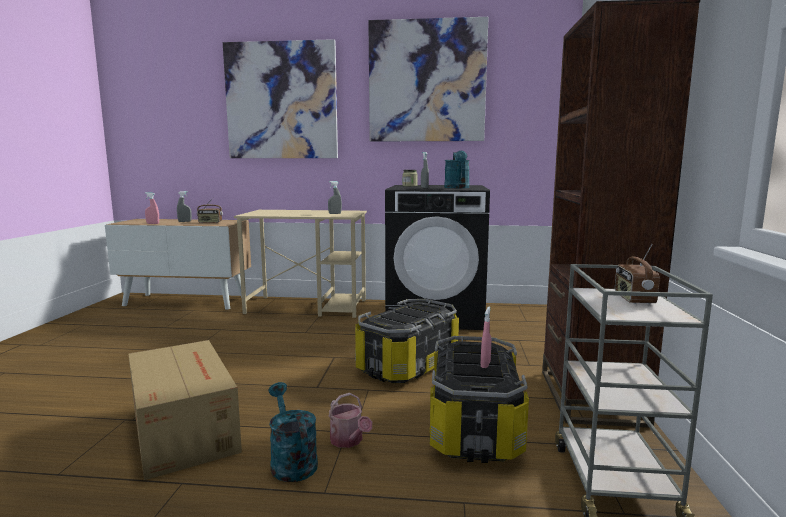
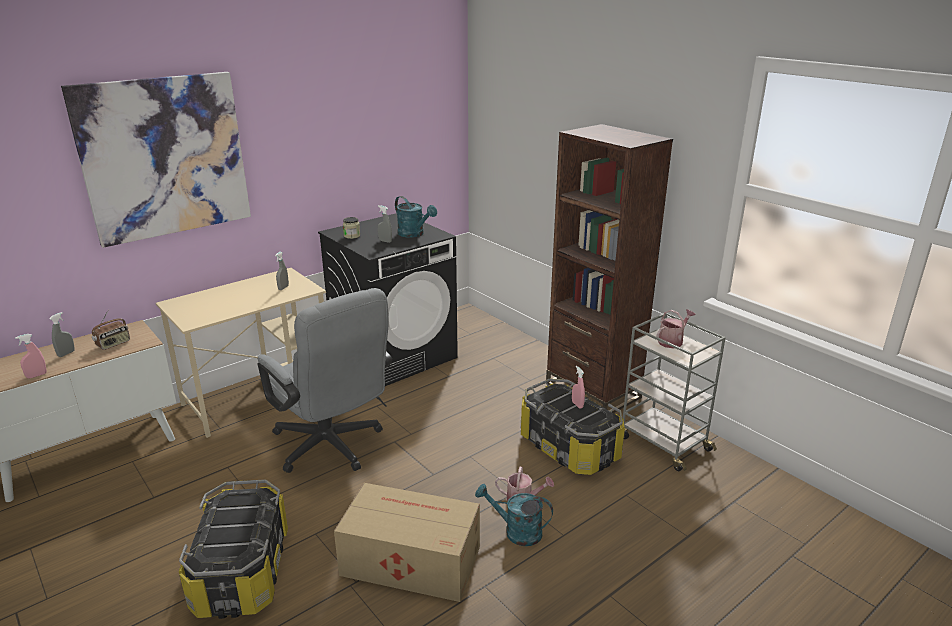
camera: 45 degrees left, 15 degrees up
storage box [355,299,459,383] -> storage box moved to [179,480,288,619]
picture [368,17,489,141] -> none
radio [615,244,660,304] -> watering can [657,309,695,348]
none -> grey office chair [257,288,392,473]

